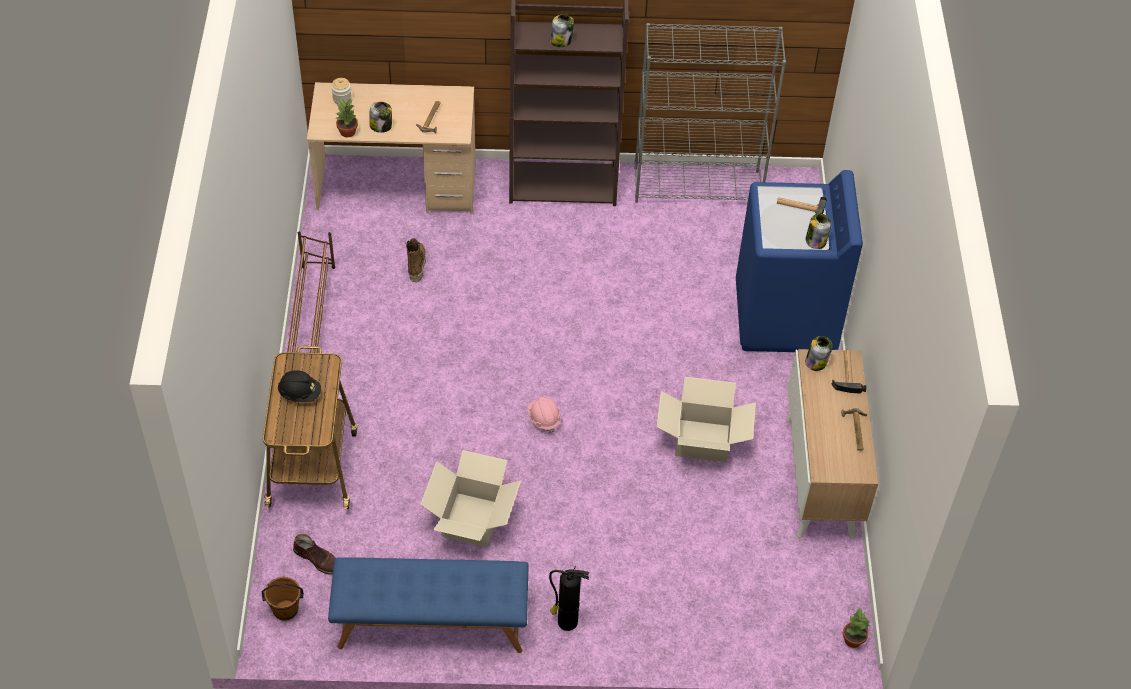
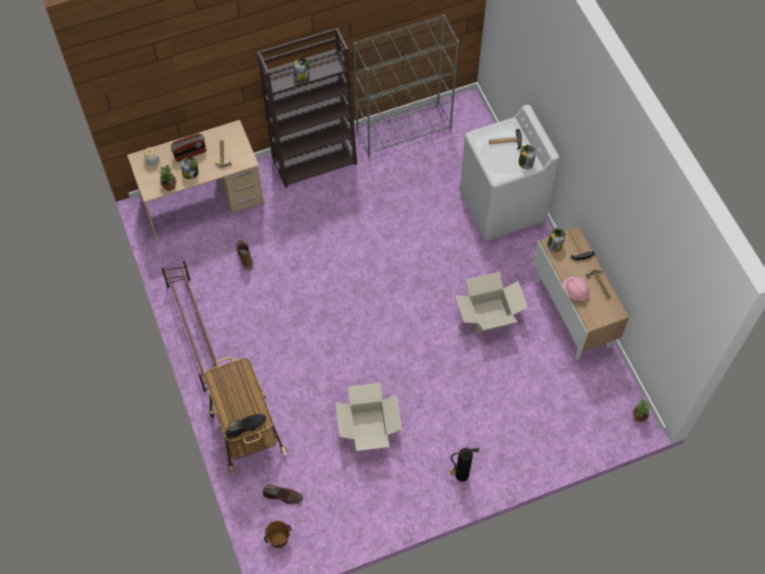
camera: 20 degrees left, 10 degrees up
black hard hat [278,370,321,402] -> none
blue bench [328,557,529,653] -> none
pink hard hat [527,397,561,433] -> pink hard hat moved to [562,277,590,301]
blue washing machine [736,170,863,352] -> white washing machine [460,104,559,241]
none -> radio [171,133,206,162]
none -> black boot [226,414,266,439]

